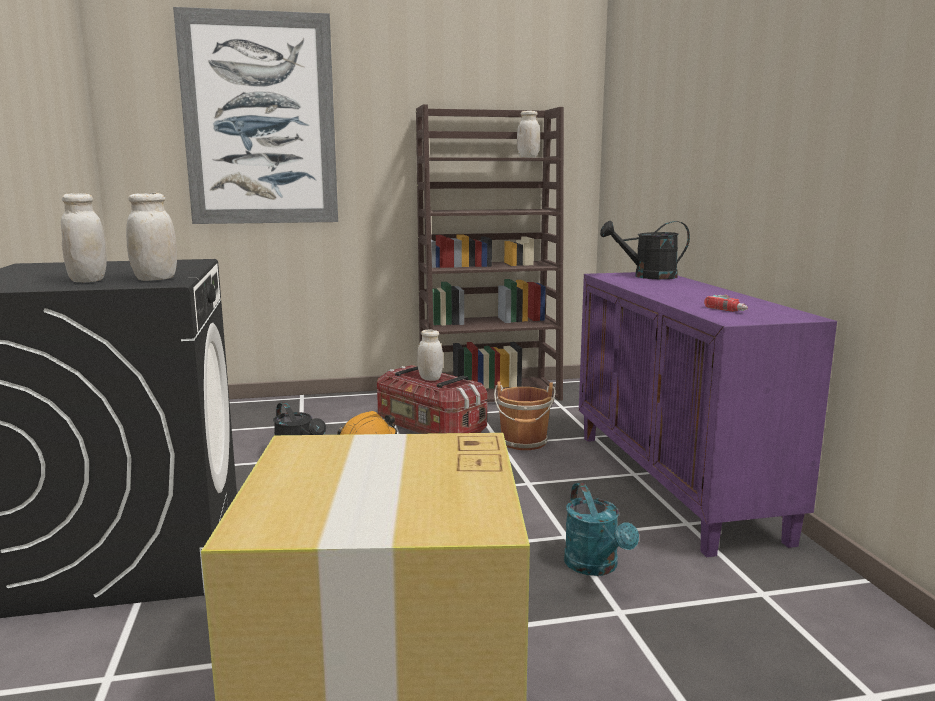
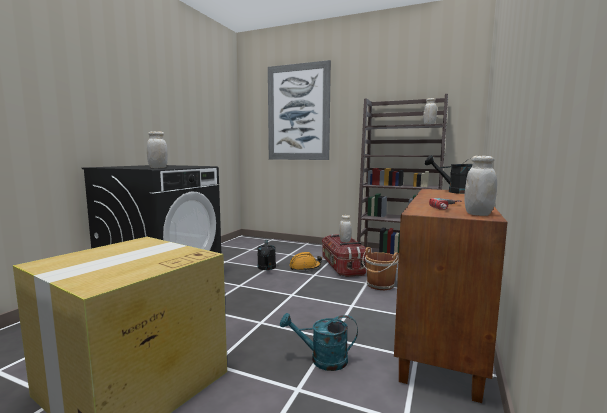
camera: 35 degrees right, 5 degrees down
white jar [61,193,107,282] -> white jar moved to [465,156,497,216]
turquoise watering can [564,483,639,576] -> turquoise watering can turned 75 degrees clockwise [280,313,358,371]
purple cabinet [579,272,837,557] -> brown cabinet [394,189,507,403]

